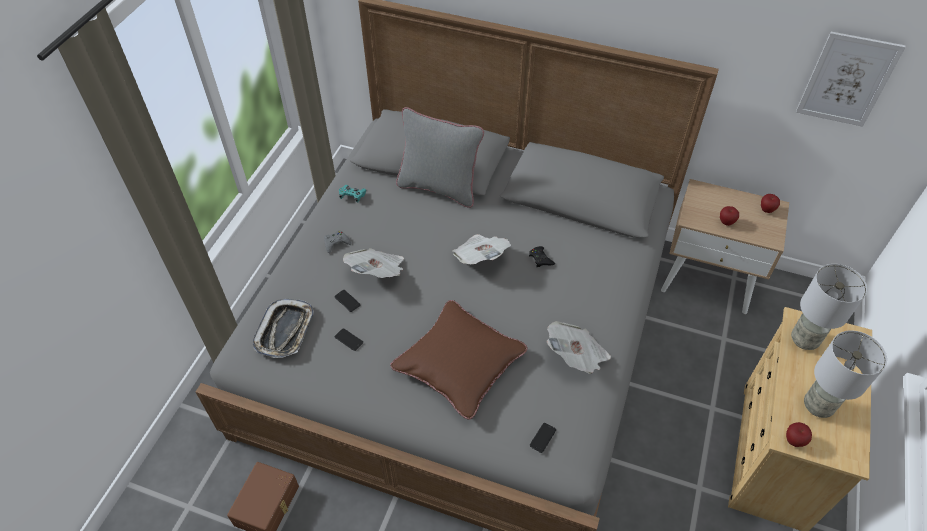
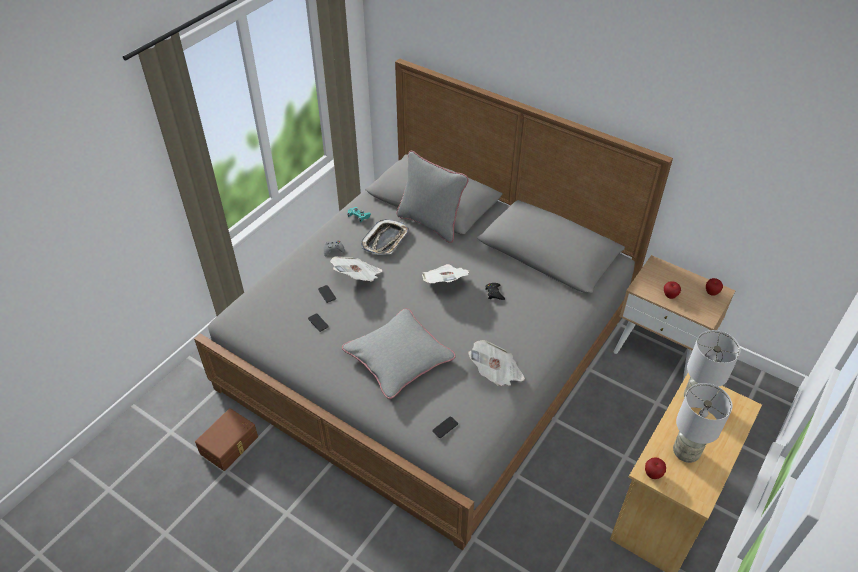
camera: 15 degrees right, 5 degrees down
tray [253,299,314,358] -> tray moved to [361,219,409,255]
brown pillow [390,300,528,420] -> grey pillow [342,308,456,399]
picture [796,32,906,127] -> none

